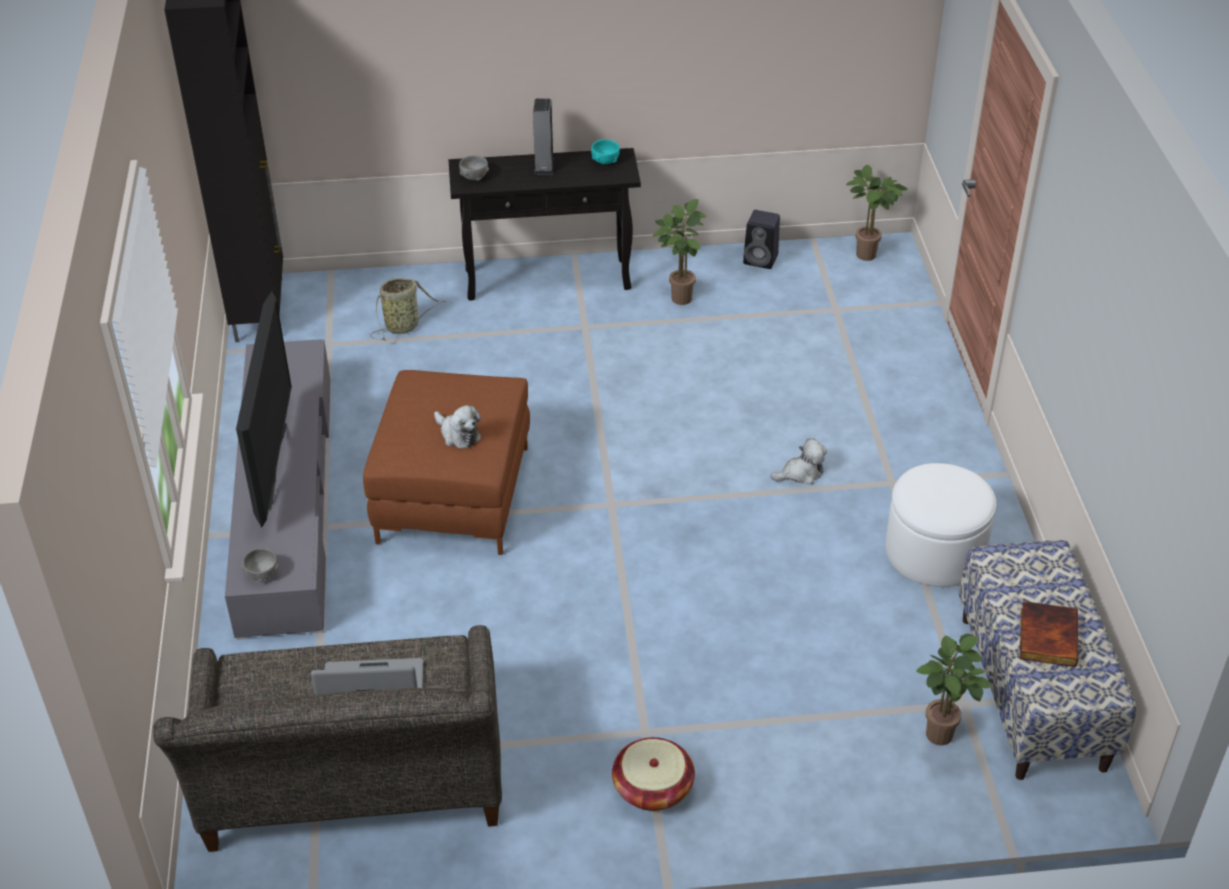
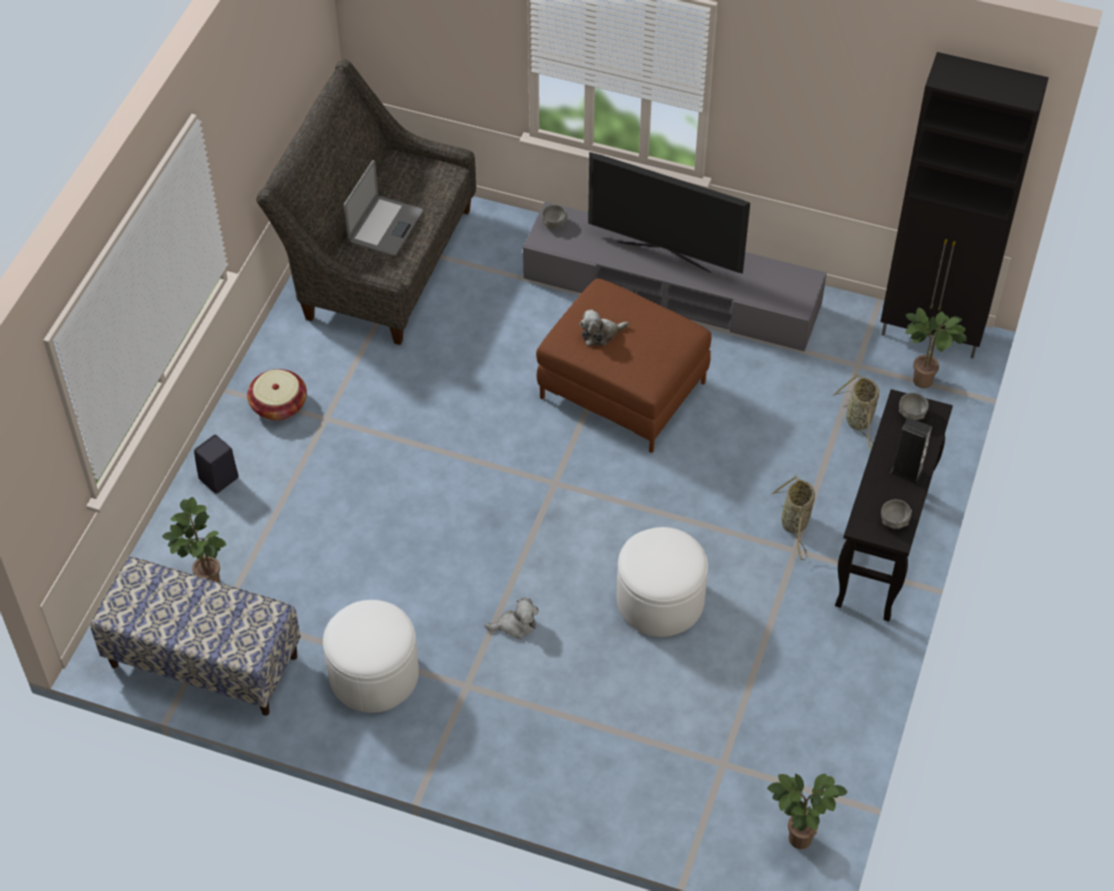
camera: 115 degrees right, 10 degrees up
turquoise bowl [591,139,620,164] -> grey bowl [881,499,912,529]
potted plant [653,199,706,305] -> potted plant moved to [905,308,967,388]
black speaker [743,210,780,269] -> black speaker moved to [194,435,239,494]
plush toy [771,438,827,485] -> plush toy turned 105 degrees counterclockwise [485,597,539,639]
book [1020,601,1078,667] -> none
none -> white ottoman [617,527,708,637]
none -> basket [772,475,815,560]

